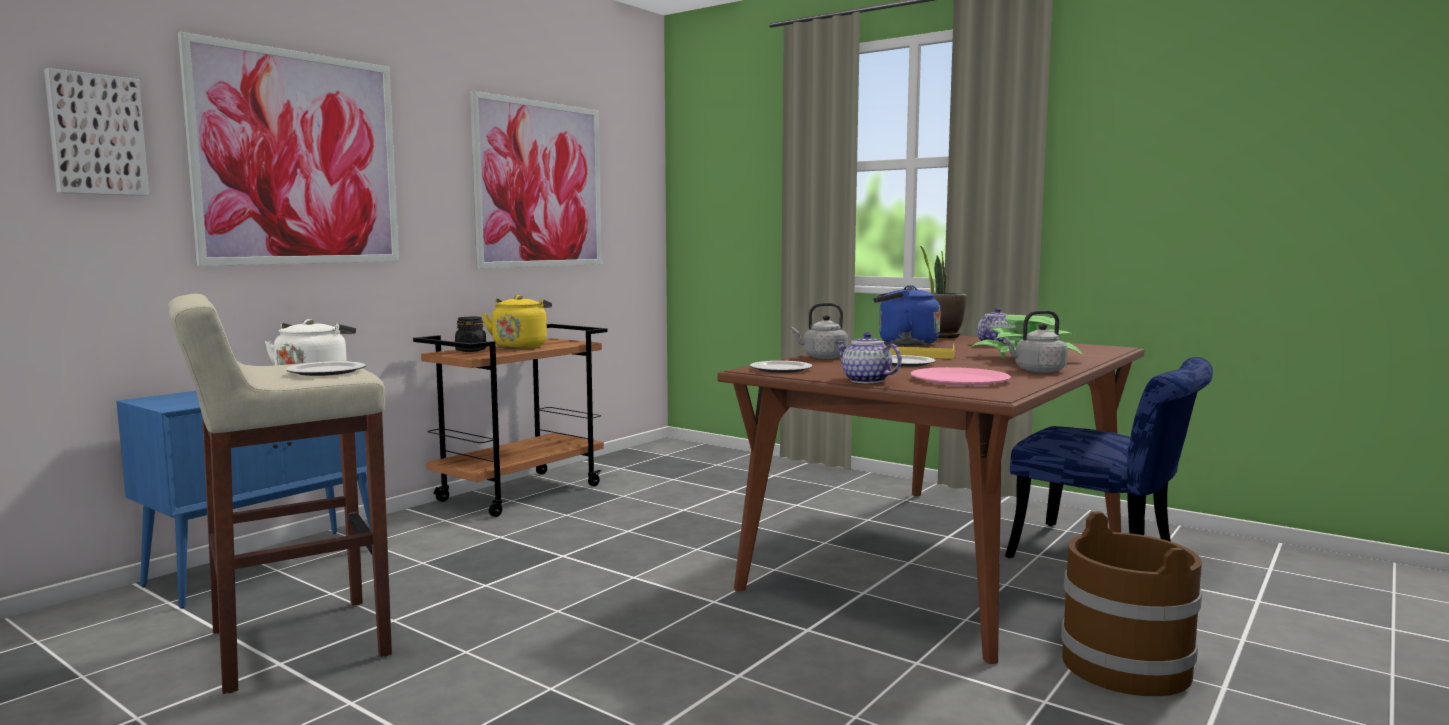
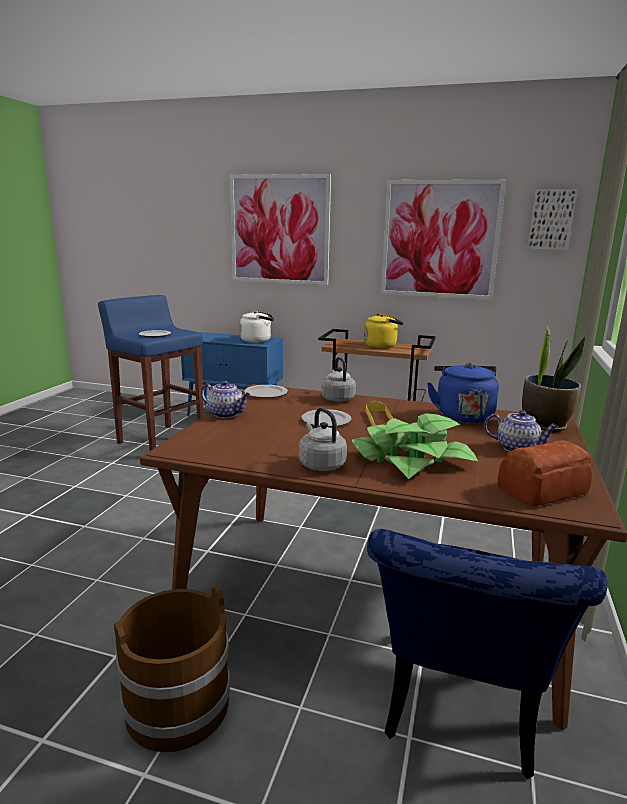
camera: 70 degrees right, 10 degrees up
picture [44,68,149,196] -> picture moved to [528,189,577,250]
beige stool [168,294,392,694] -> blue stool [98,295,204,451]
black jar [455,317,486,352] -> none
teapot [835,332,902,383] -> teapot turned 90 degrees clockwise [201,380,250,418]
pink plate [910,367,1011,386] -> none
none -> bread [498,440,592,506]

